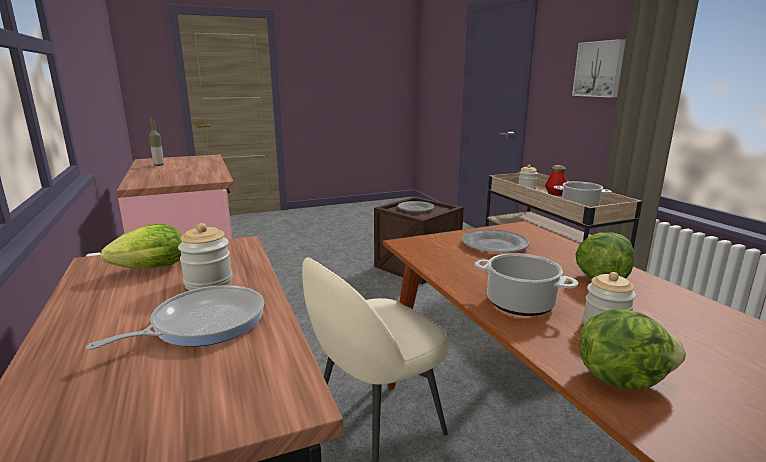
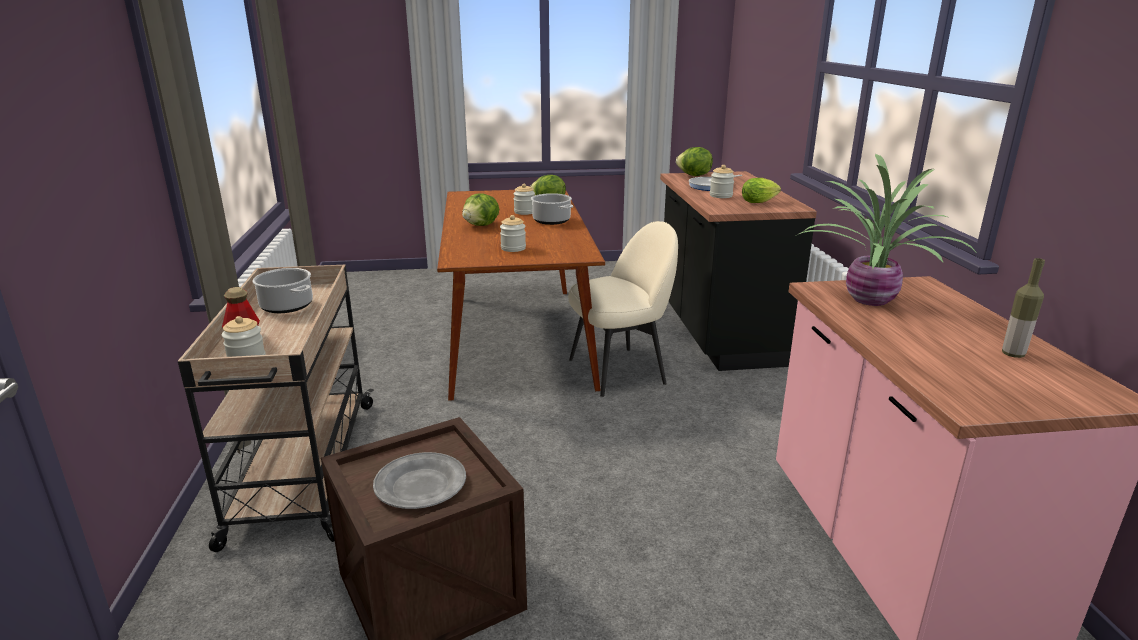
camera: 165 degrees left, 5 degrees up
grey plate [462,229,529,253] -> jar [500,215,526,252]
picture [572,39,626,98] -> none
none -> lettuce [676,147,713,176]
none -> potted plant [797,154,976,306]

